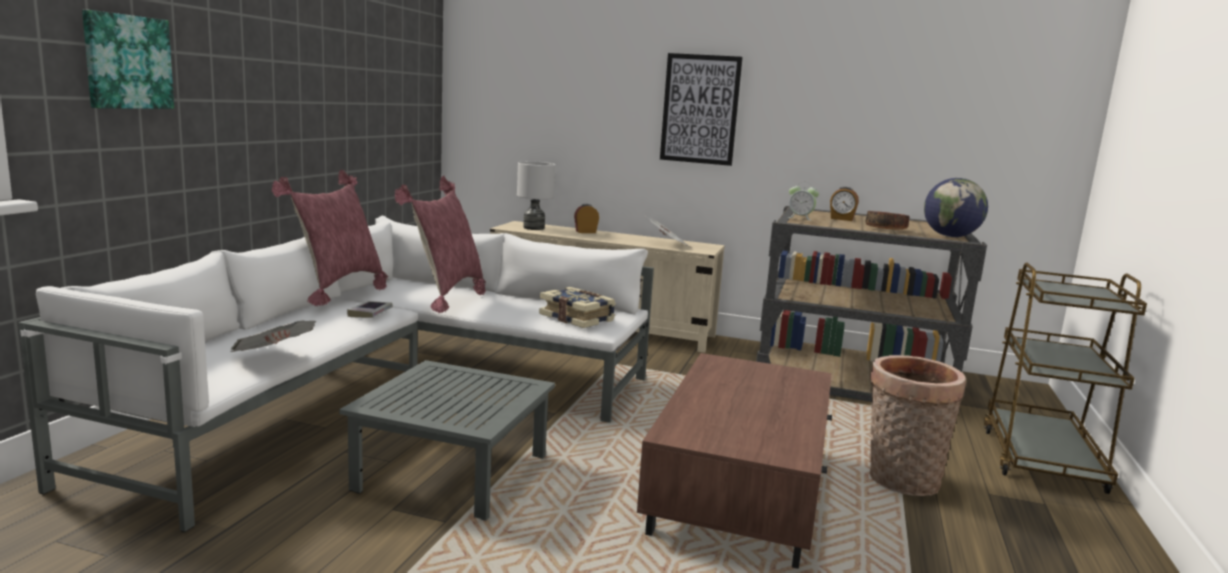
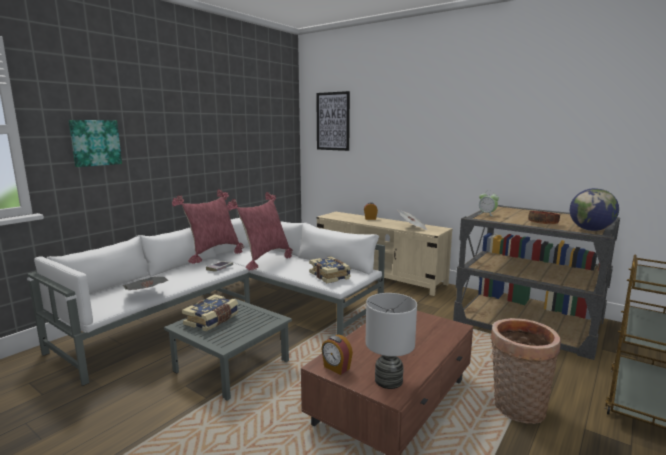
camera: 20 degrees right, 0 degrees up
grey table lamp [517,161,555,230] -> grey table lamp moved to [366,293,417,389]
picture [660,53,743,166] -> picture moved to [316,91,350,151]
alarm clock [830,187,859,221] -> alarm clock moved to [321,335,353,375]
none -> book [182,294,238,331]

